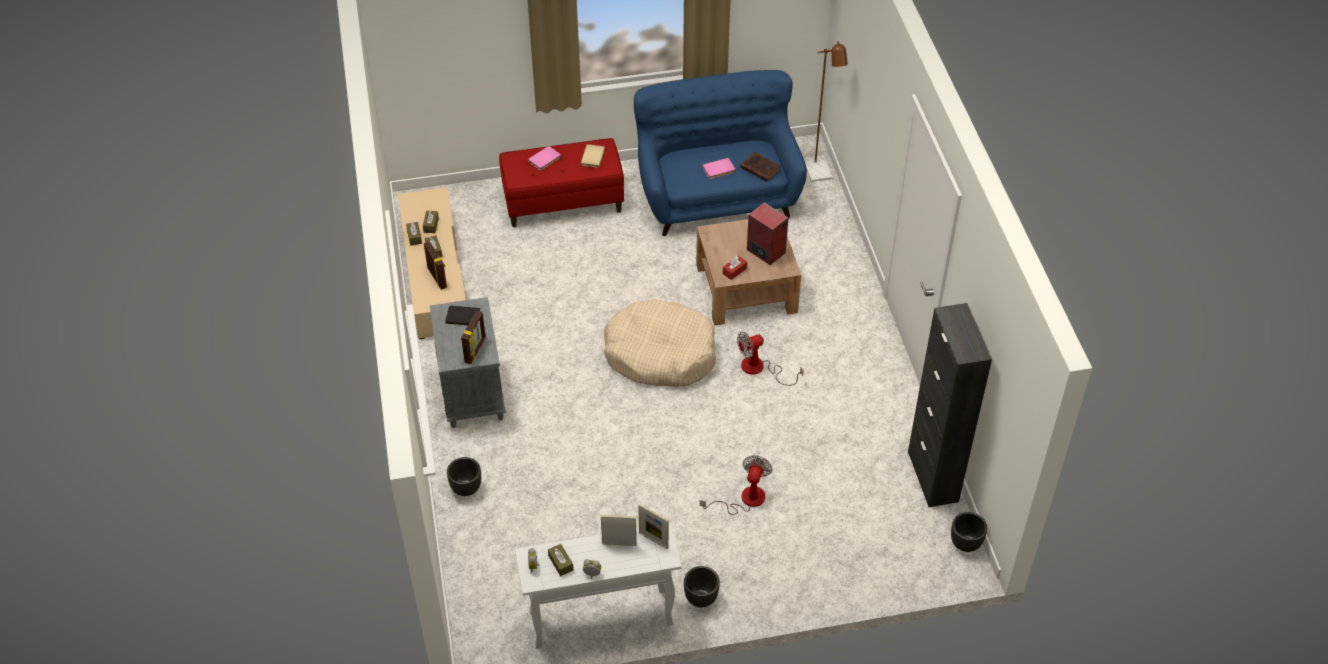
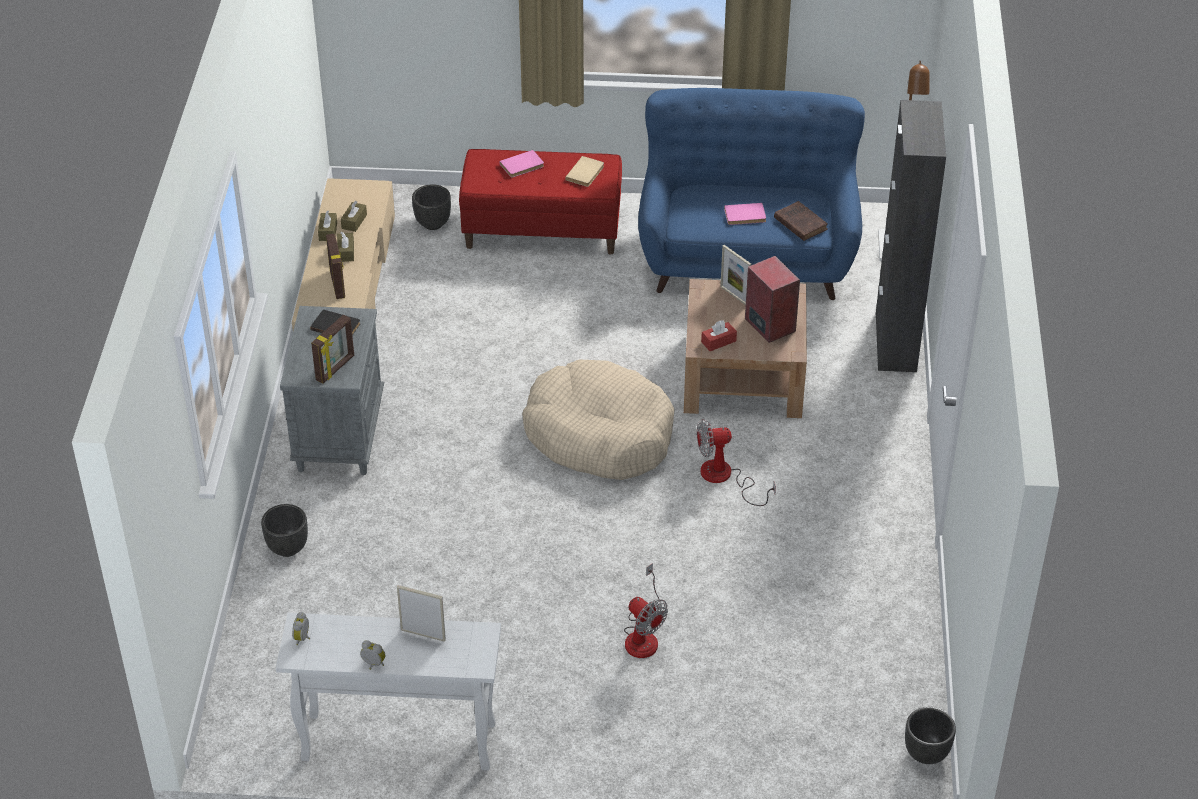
camera: 15 degrees right, 5 degrees down
brown tissue box [548,544,573,576] -> none
picture frame [638,504,669,549] -> picture frame moved to [720,245,751,305]
black planter [684,566,720,607] -> black planter moved to [412,184,451,230]
fan [700,455,772,515] -> fan turned 105 degrees clockwise [624,563,668,658]
black cabinet [908,303,992,507] -> black cabinet moved to [876,100,946,372]

